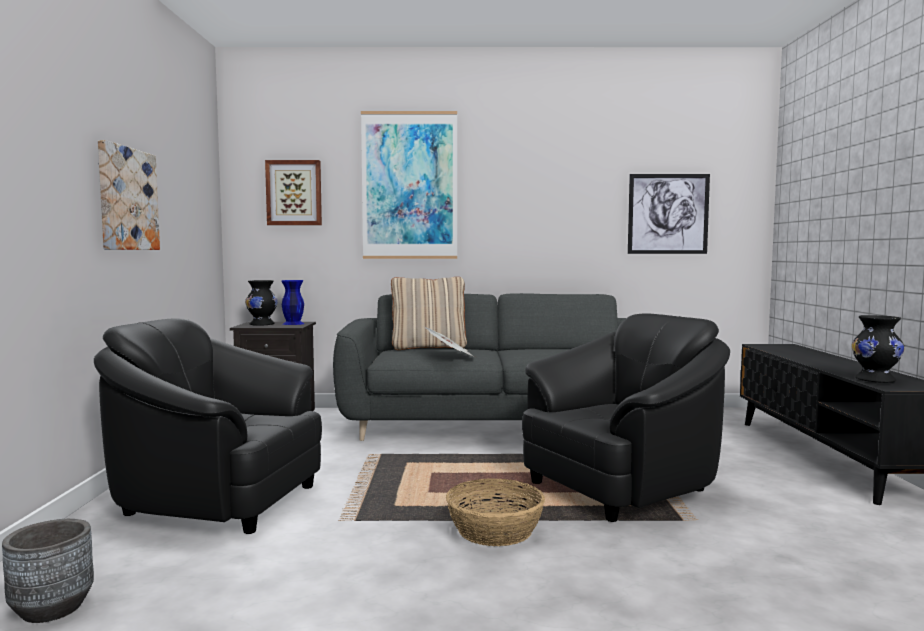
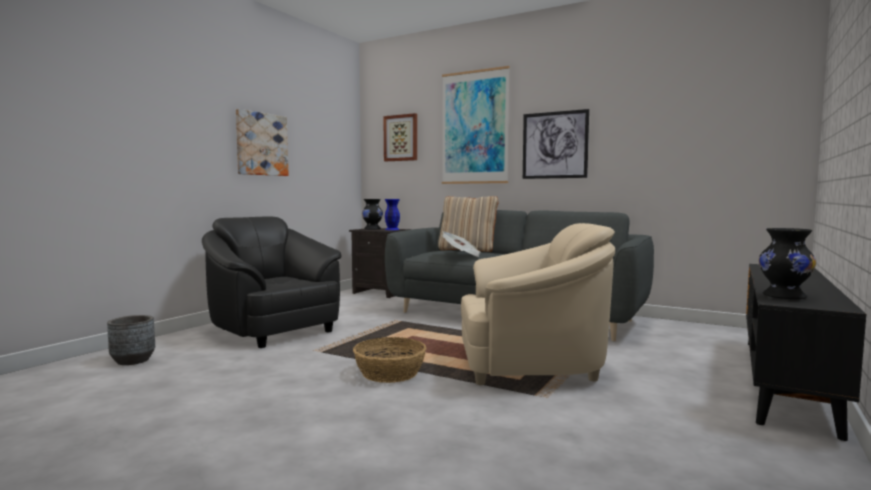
camera: 30 degrees right, 0 degrees up
black armchair [522,313,730,522] -> beige armchair [461,223,615,385]
picture [628,174,710,254] -> picture moved to [523,109,589,179]

